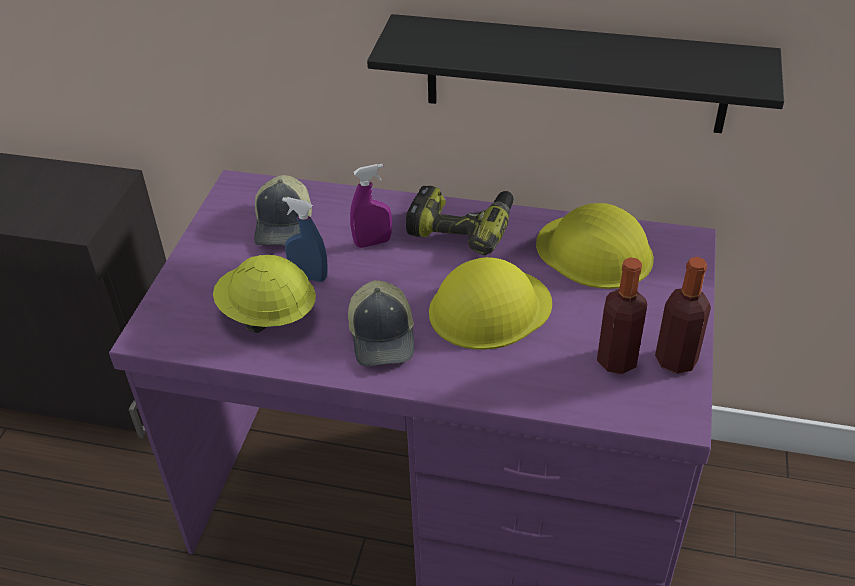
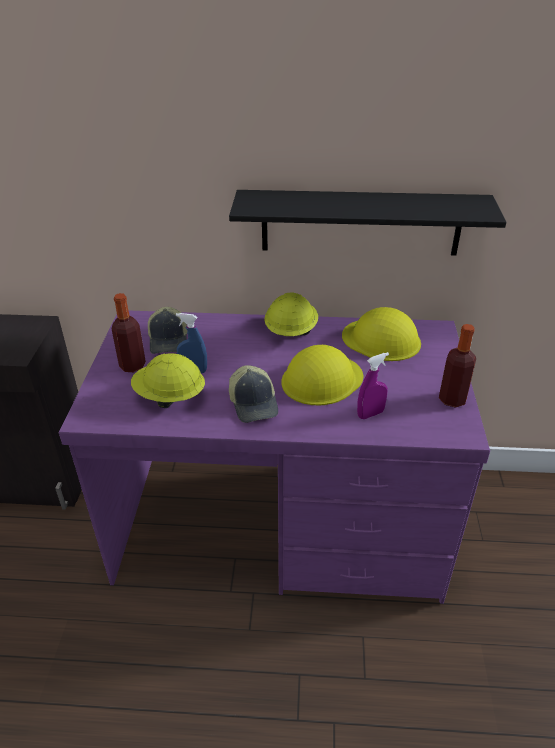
camera: 10 degrees left, 5 degrees down
purple spray bottle [350,164,392,248] -> purple spray bottle moved to [357,352,389,419]
power drill [406,186,513,256] -> yellow hard hat [264,293,318,336]
bottle [597,257,647,374] -> bottle moved to [112,293,146,372]

